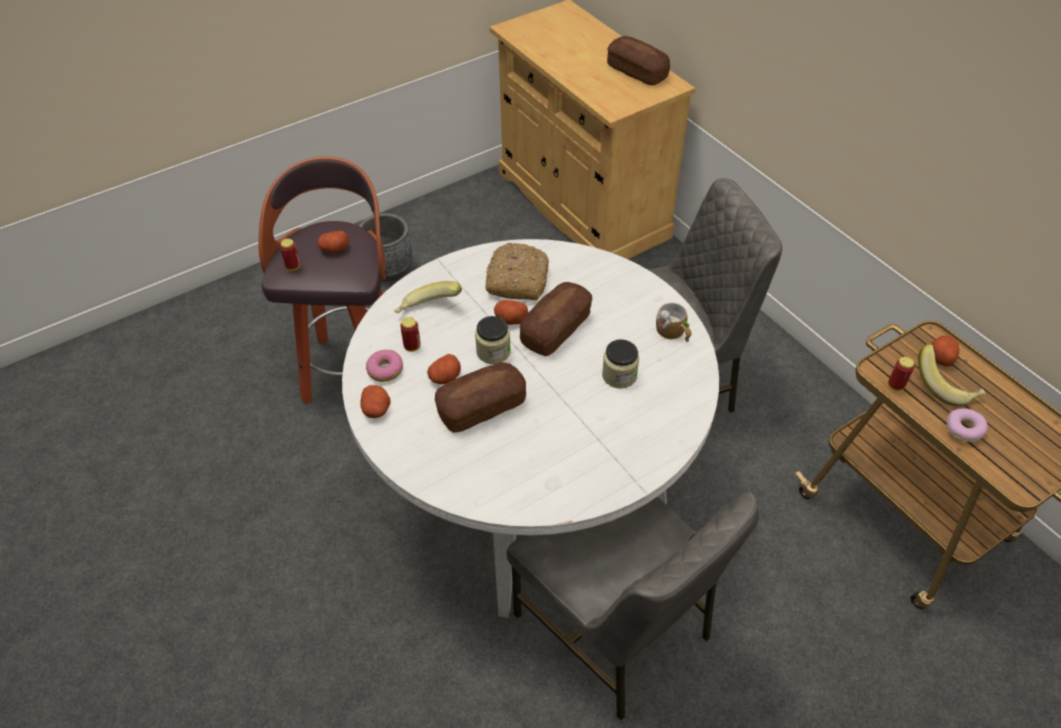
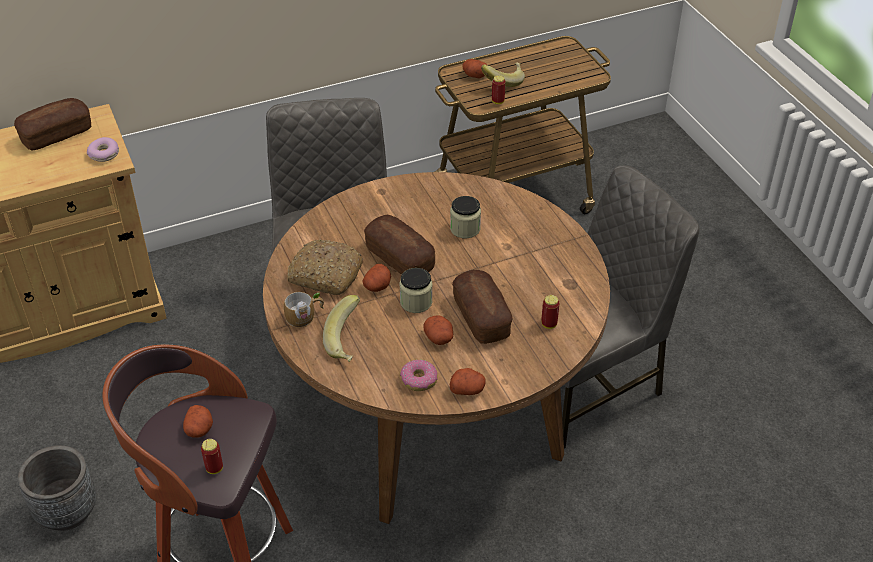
camera: 80 degrees left, 5 degrees down
white dining table [342,239,719,618] -> brown dining table [263,172,610,524]
can [400,317,421,352] -> can moved to [541,295,560,329]
mug [656,303,692,342] -> mug moved to [284,292,324,328]
donut [947,408,988,442] -> donut moved to [87,137,119,162]

